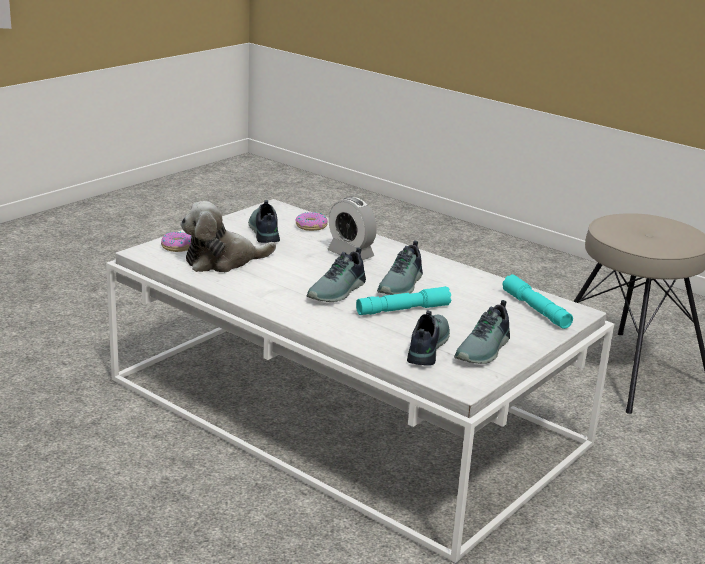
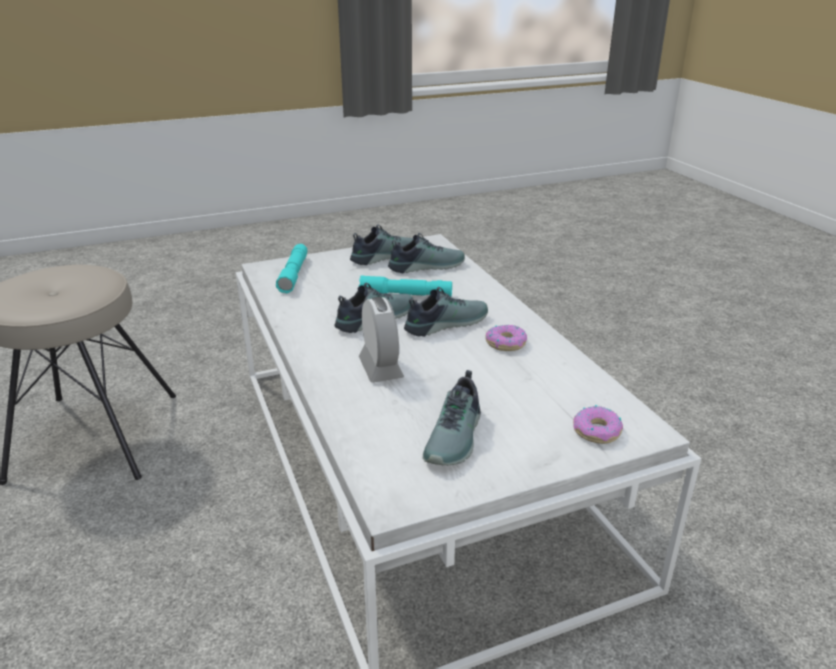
camera: 150 degrees left, 5 degrees up
plush toy [180,201,276,272] -> none
donut [295,212,328,231] -> donut moved to [485,325,527,351]
shoe [407,311,450,366] -> shoe turned 150 degrees counterclockwise [388,233,465,273]

